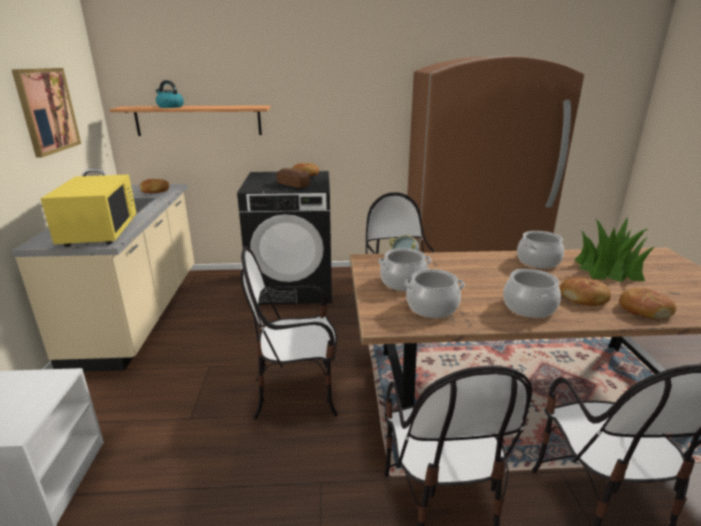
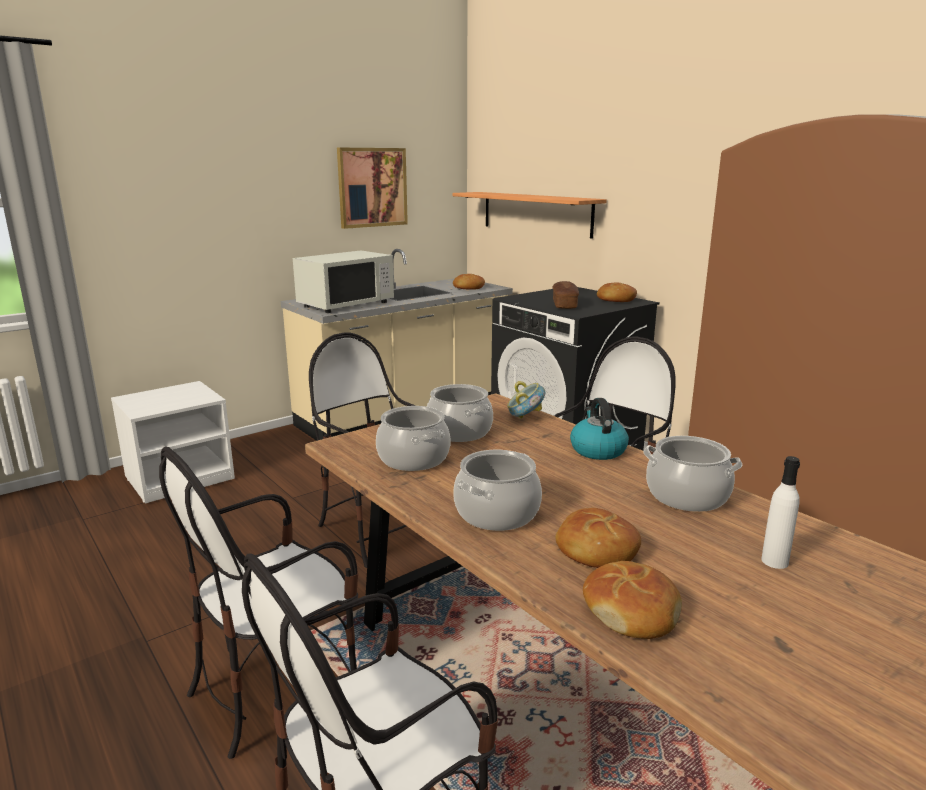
camera: 55 degrees right, 5 degrees down
yellow microwave [40,174,137,247] -> white microwave [293,250,394,313]
kettle [156,80,184,108] -> kettle moved to [570,398,629,460]
potted plant [575,217,655,282] -> white bottle [761,456,800,569]

